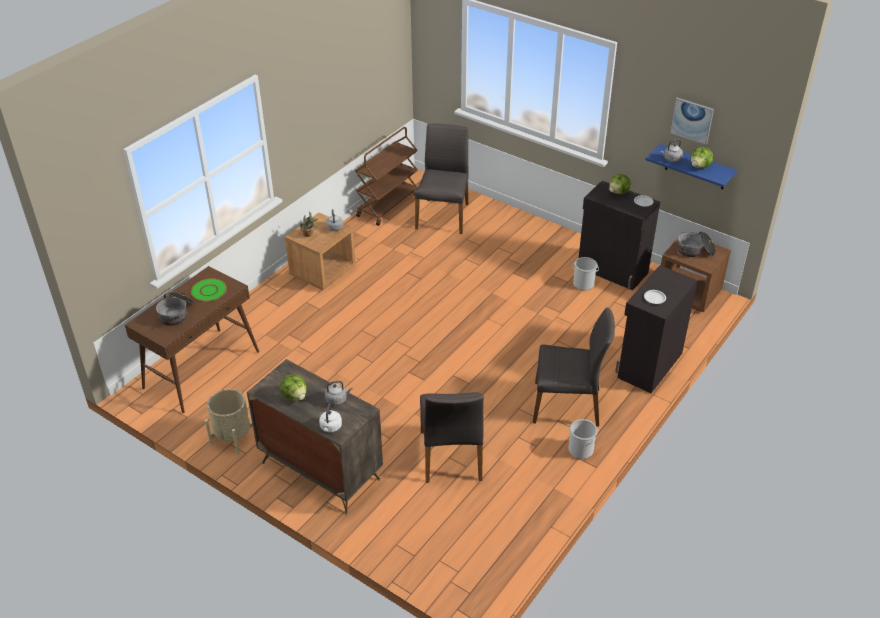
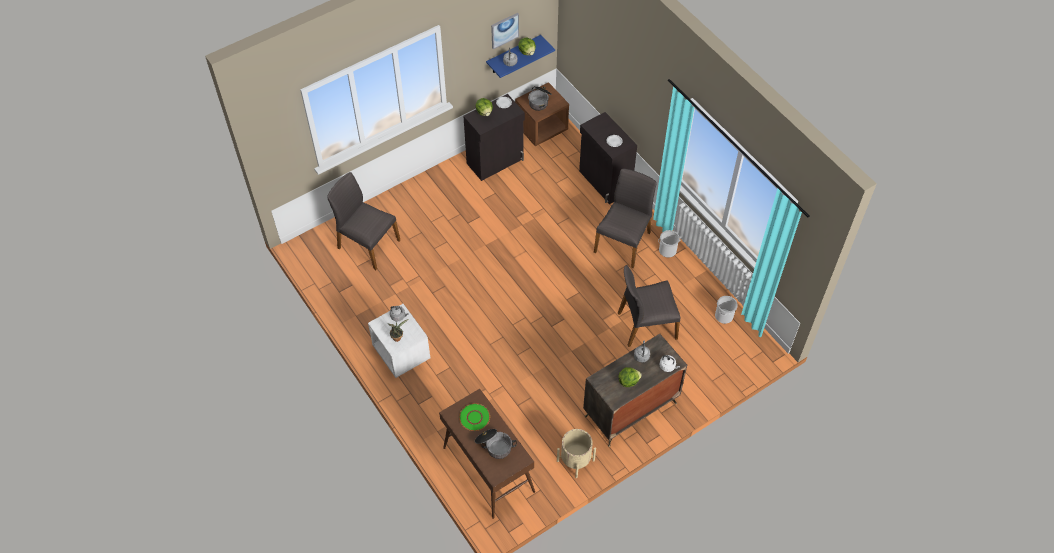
camera: 70 degrees left, 15 degrees up
brown nightstand [285,213,356,291] -> white nightstand [368,304,431,378]
brown cart [355,127,418,226] -> none
grey chair [420,392,484,483] -> grey chair turned 150 degrees clockwise [618,265,680,347]
bucket [572,257,599,290] -> bucket moved to [715,296,738,324]

